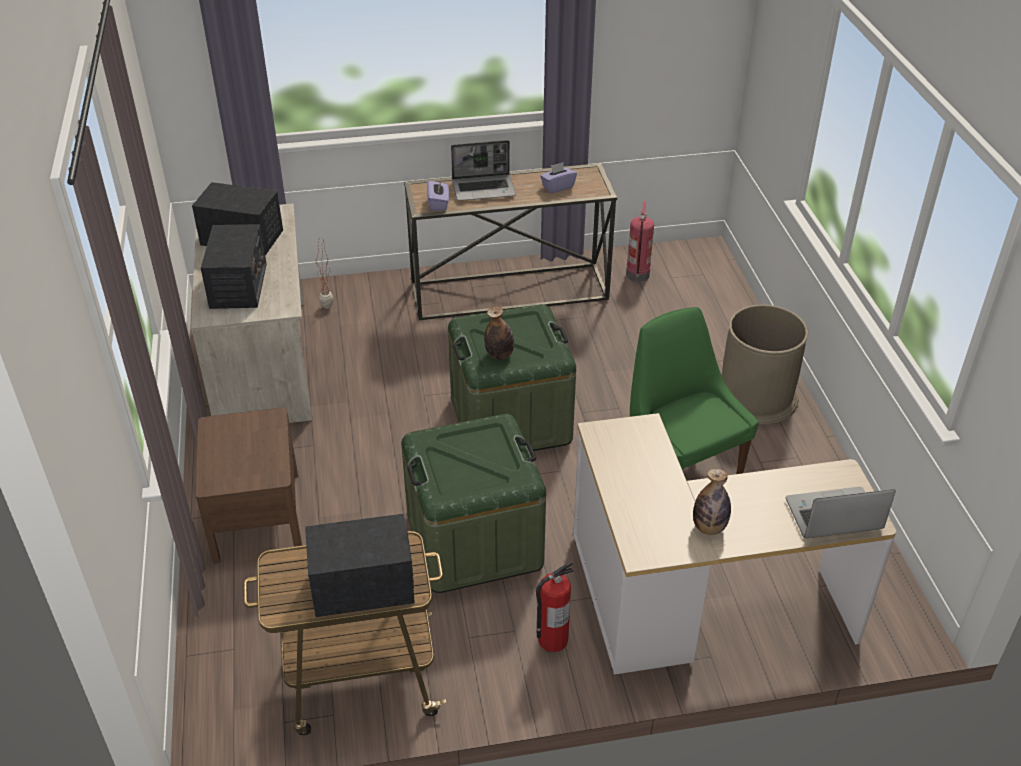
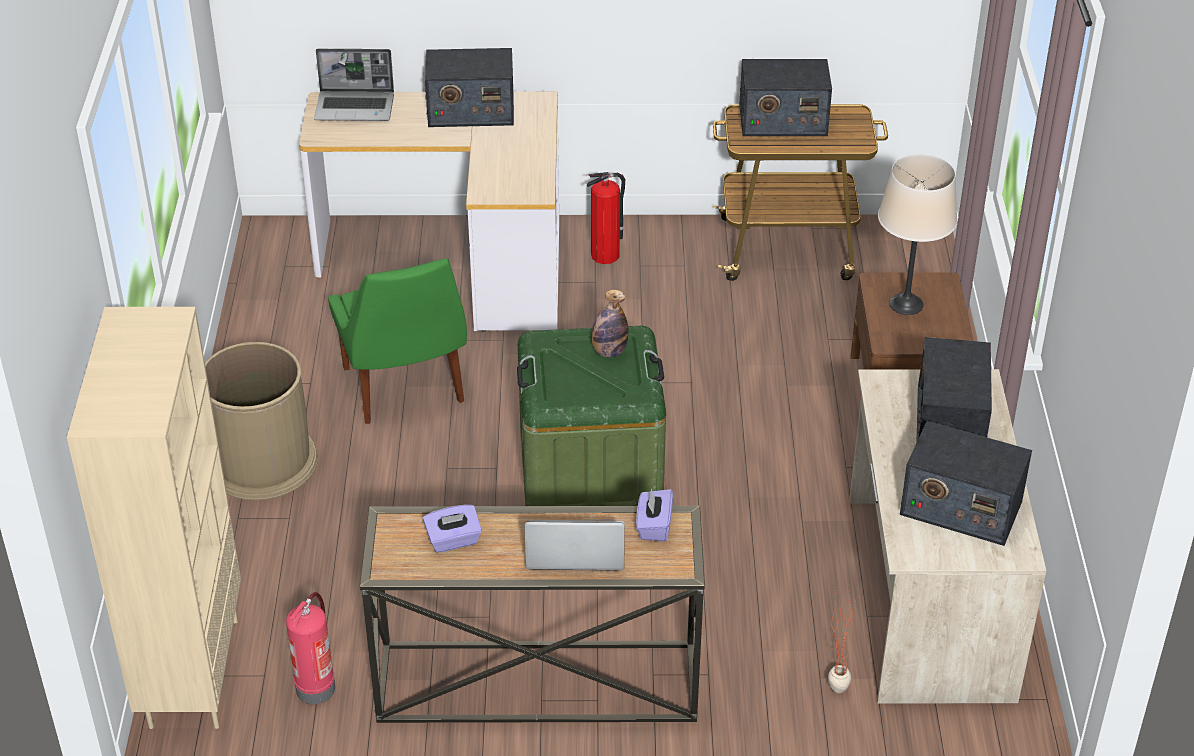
camera: 170 degrees left, 0 degrees up
green storage box [401,414,546,593] -> none
bottle [693,469,731,535] -> radio [425,48,514,127]
none -> beige bookcase [67,307,241,729]
none -> beige table lamp [878,154,958,315]

